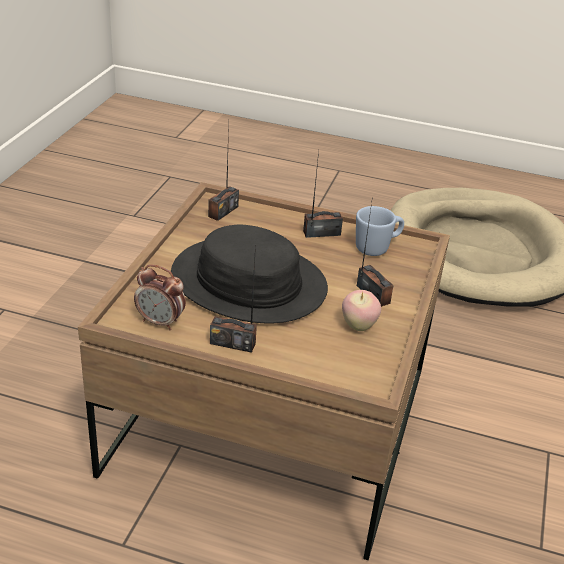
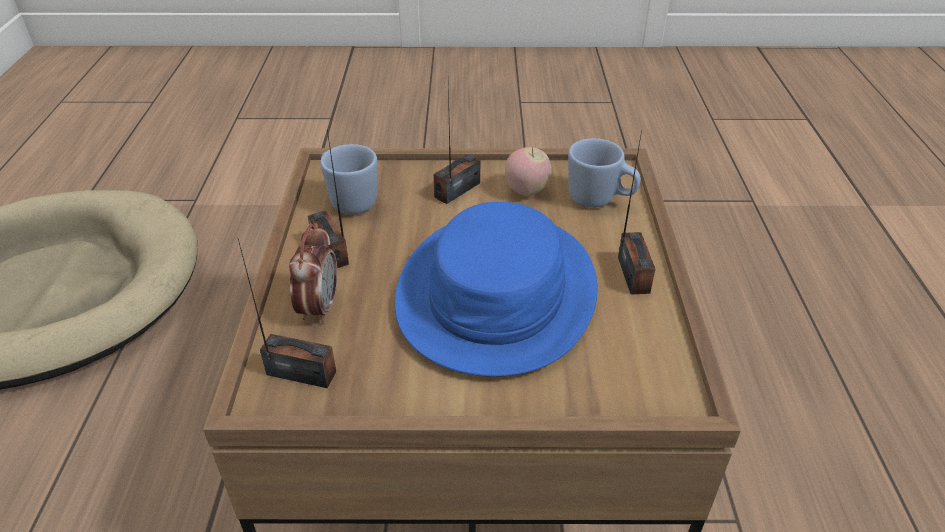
camera: 105 degrees left, 5 degrees up
alarm clock [134,264,186,330] -> alarm clock moved to [289,223,338,324]
black hat [171,225,328,324] -> blue hat [395,202,597,377]
none -> blue mug [568,138,641,208]

